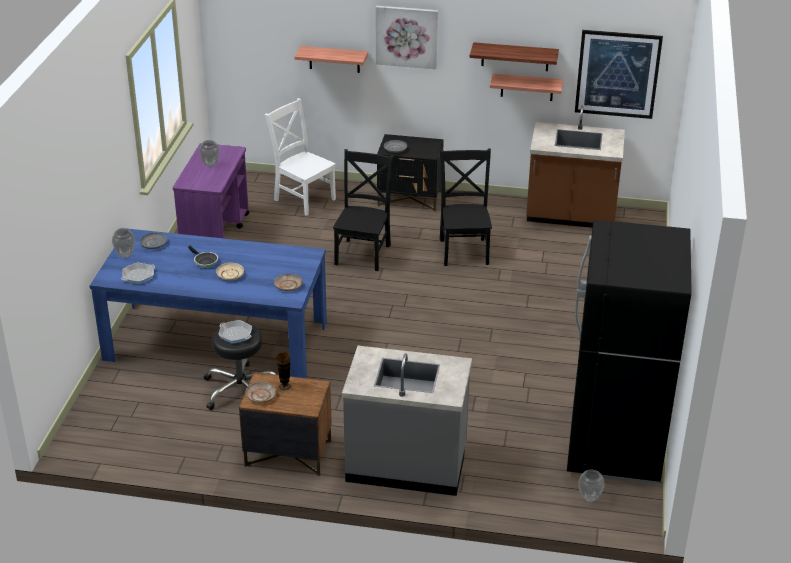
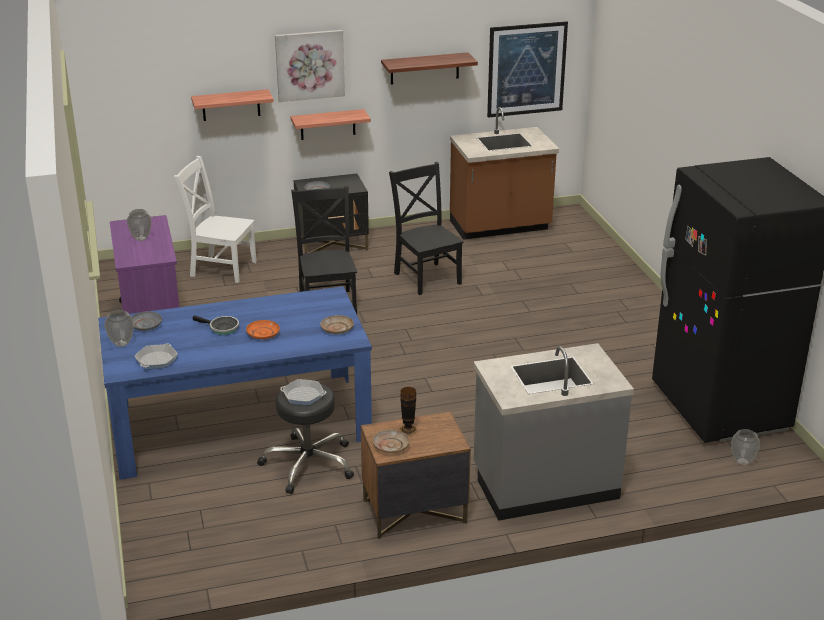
camera: 25 degrees left, 5 degrees down
beige plate [216,263,244,280] -> orange plate [246,320,280,339]
shelf [490,74,563,101] -> shelf moved to [290,109,371,140]

